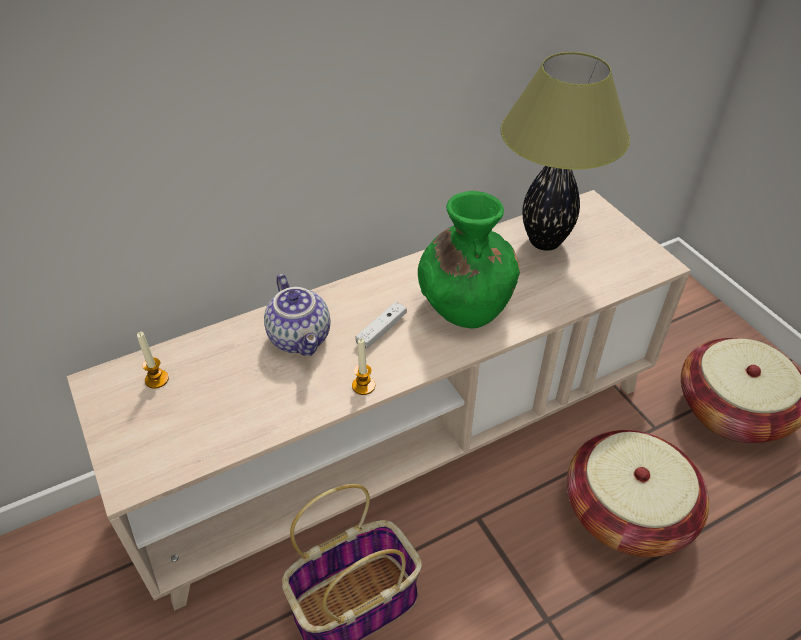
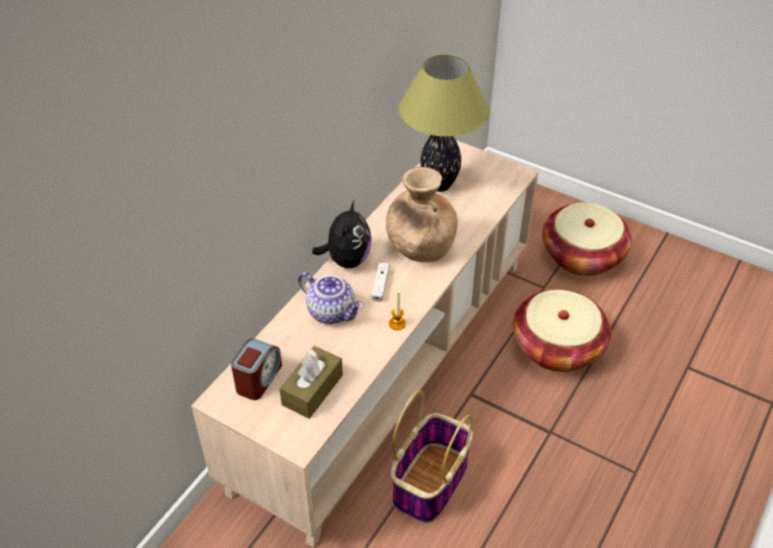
camera: 30 degrees left, 0 degrees up
candle [137,332,169,389] -> alarm clock [231,338,282,400]
green vase [418,191,520,329] -> brown vase [386,167,458,262]
none -> brown tissue box [279,346,343,419]
none -> plush toy [312,199,372,268]

